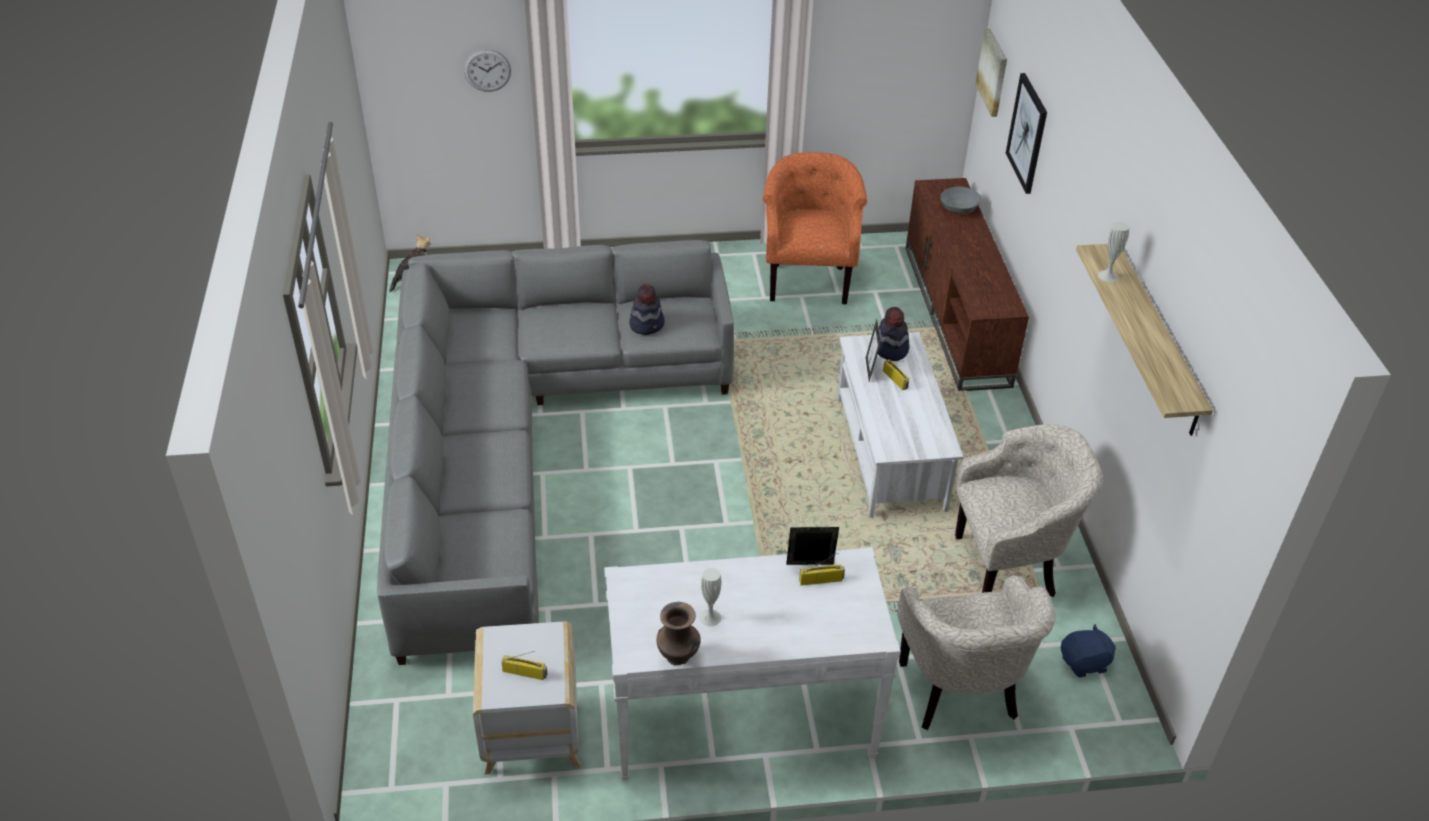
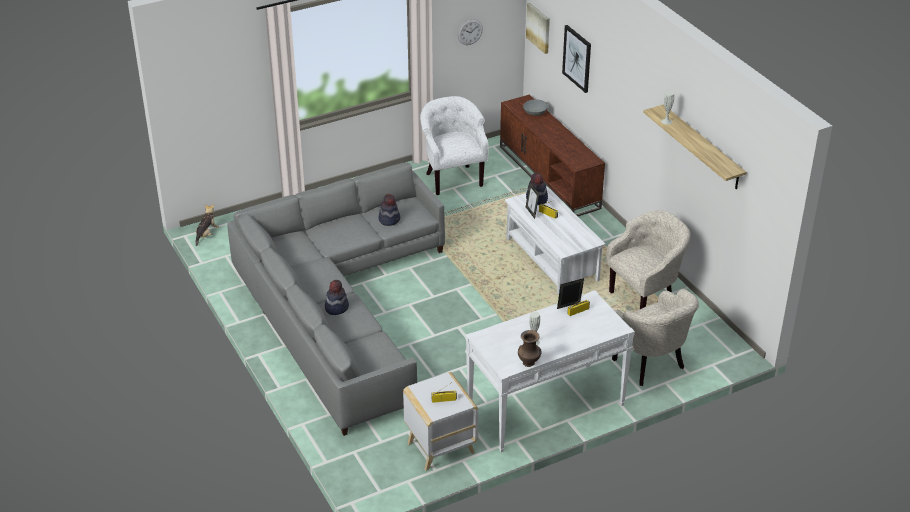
camera: 20 degrees left, 5 degrees down
wall clock [464,49,511,92] -> wall clock moved to [458,19,483,45]
orange armchair [763,152,867,304] -> white armchair [420,96,489,195]
blue plush toy [1061,624,1116,678] -> none
none -> hat [325,280,349,315]

